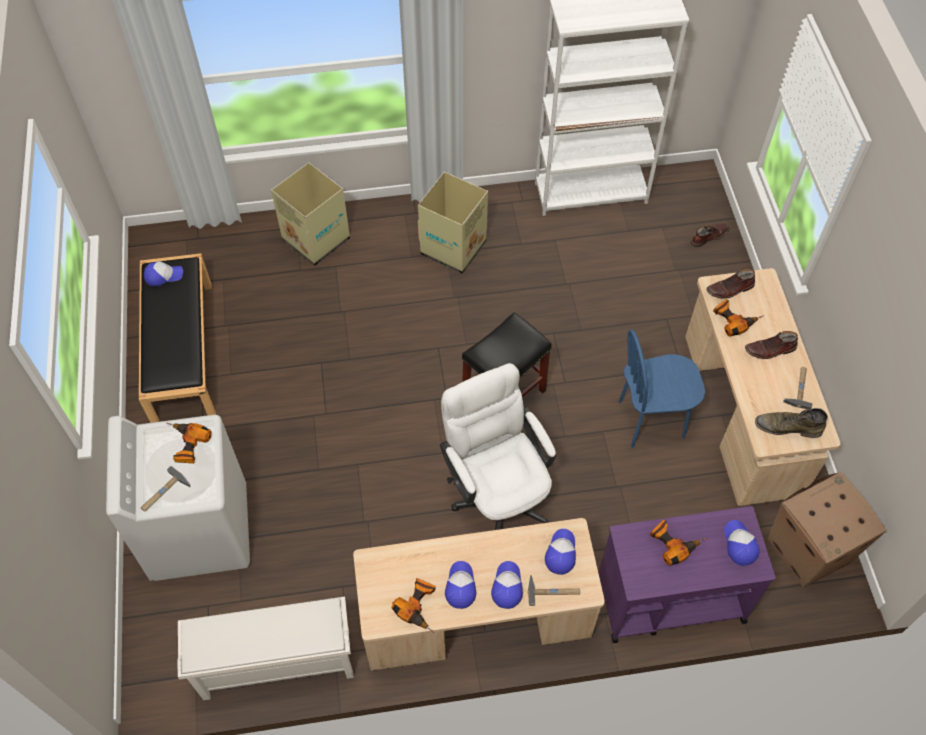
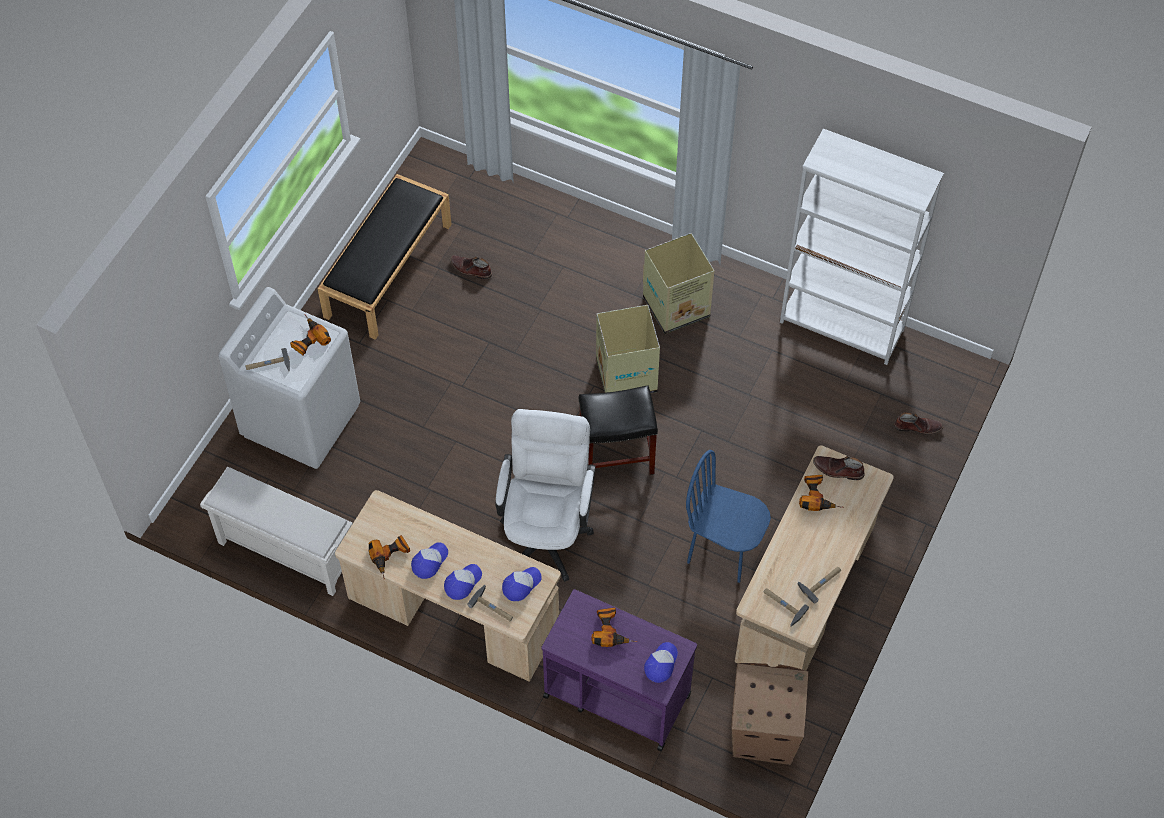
camera: 35 degrees right, 0 degrees up
cap [144,261,183,286] -> none
cardboard box [271,162,350,266] -> cardboard box moved to [596,305,660,393]
brown boot [745,331,798,359] -> brown boot moved to [450,255,493,280]
green boot [755,408,828,438] -> hammer [764,588,809,627]

